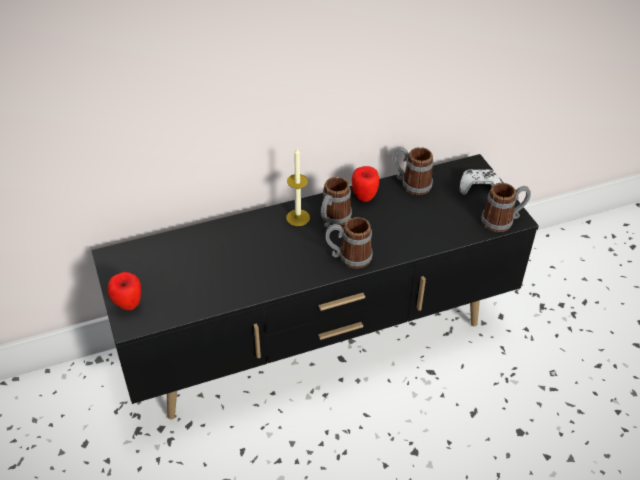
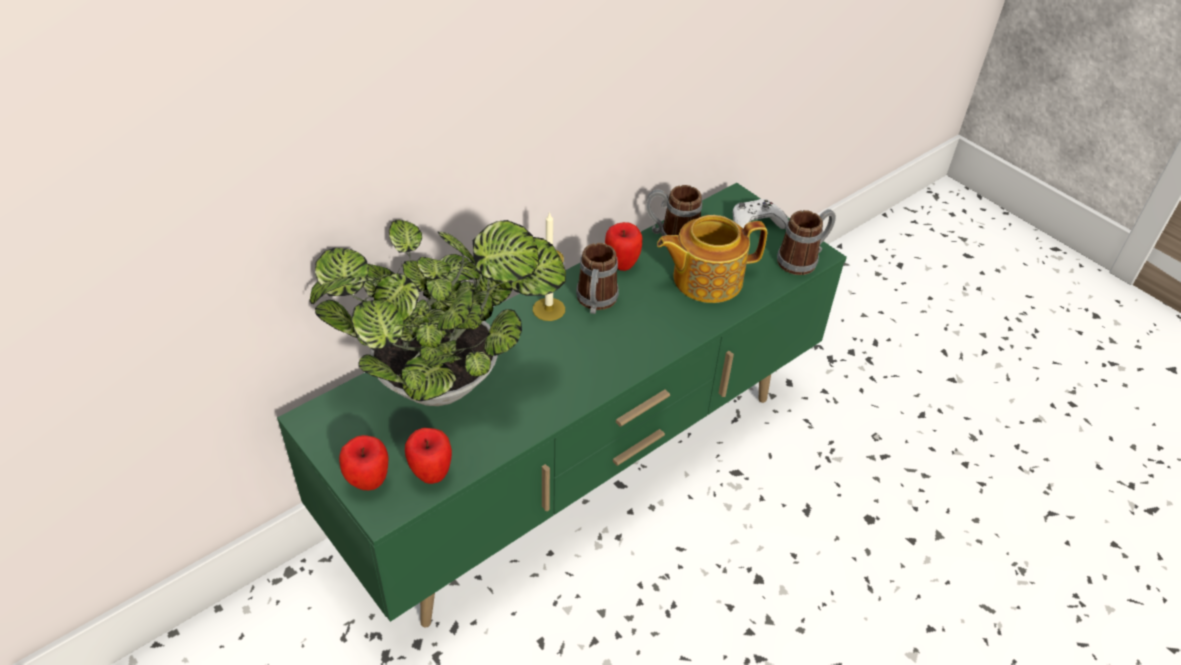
camera: 20 degrees left, 0 degrees up
black tv stand [91,154,539,419] -> green tv stand [277,183,847,627]
mug [326,217,373,268] -> none
none -> potted plant [310,220,566,406]
none -> apple [405,428,452,484]
none -> teapot [657,215,767,303]

